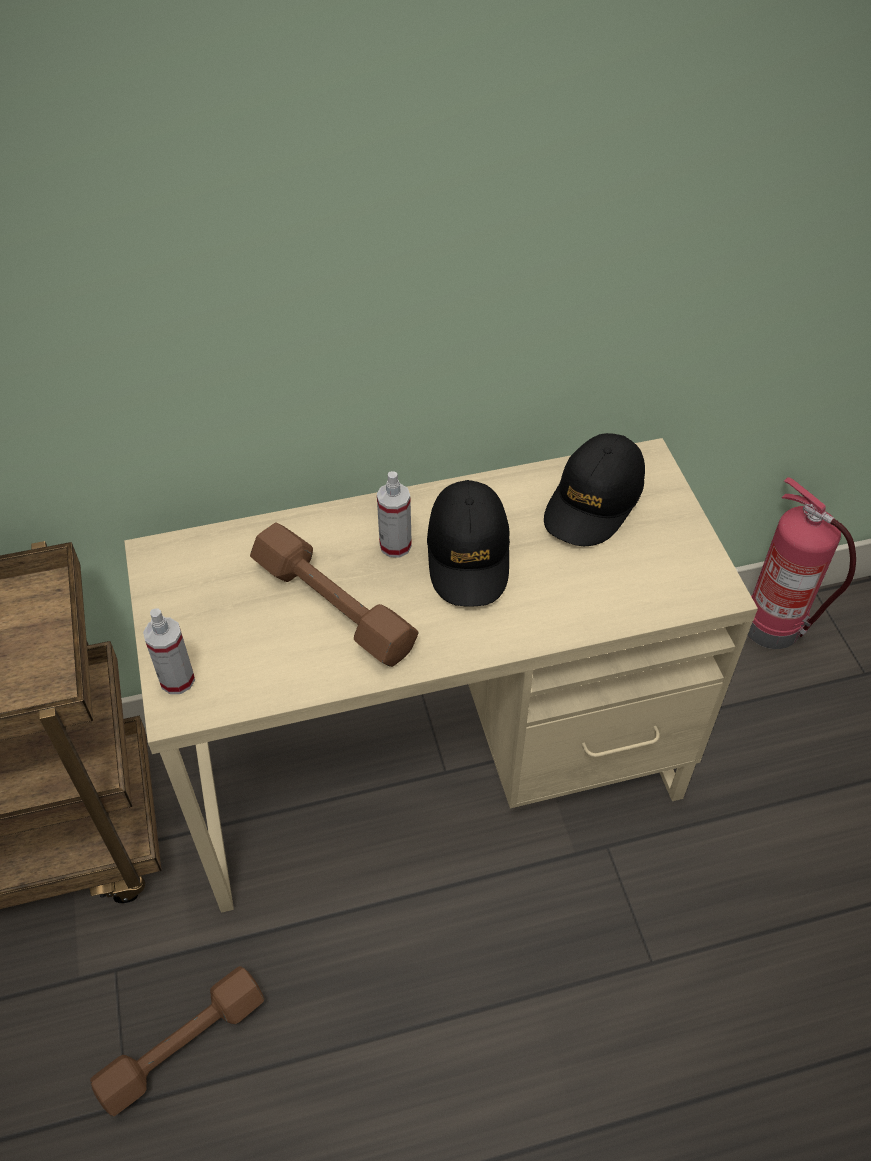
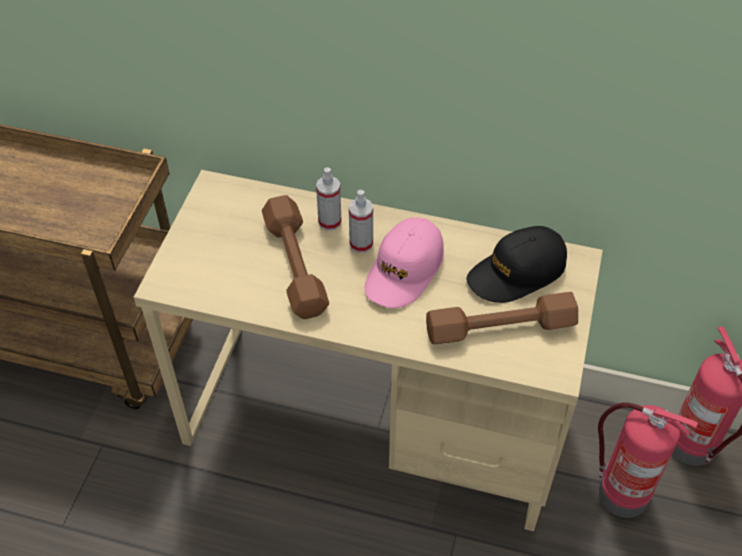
camera: 30 degrees right, 0 degrees up
brown dumbbell [90,966,264,1117] -> brown dumbbell moved to [426,292,578,344]
spray bottle [143,609,195,694] -> spray bottle moved to [316,167,341,231]
black cap [427,480,510,606] -> pink cap [365,217,444,308]
none -> fire extinguisher [598,402,698,518]

